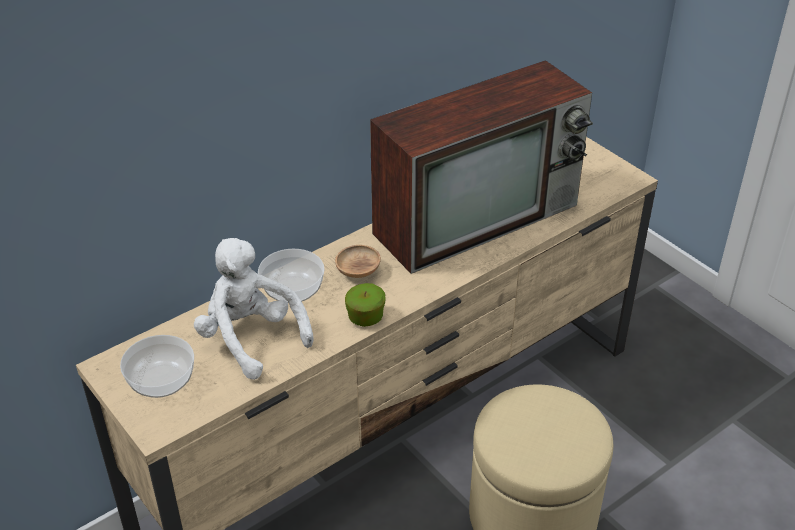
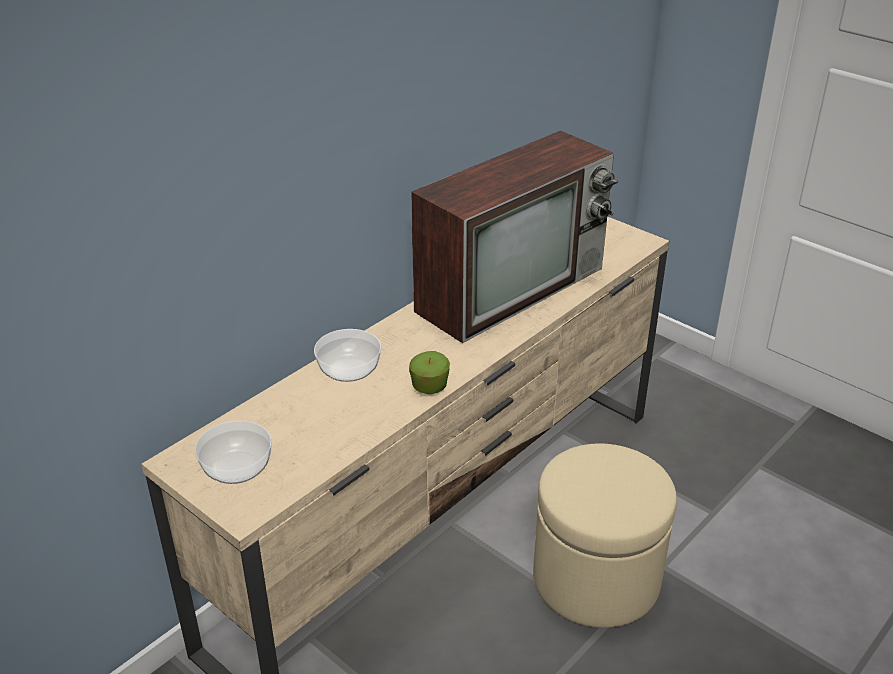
camera: 10 degrees left, 5 degrees down
white plush toy [194,238,314,380] -> none
brown bowl [335,245,381,278] -> none

